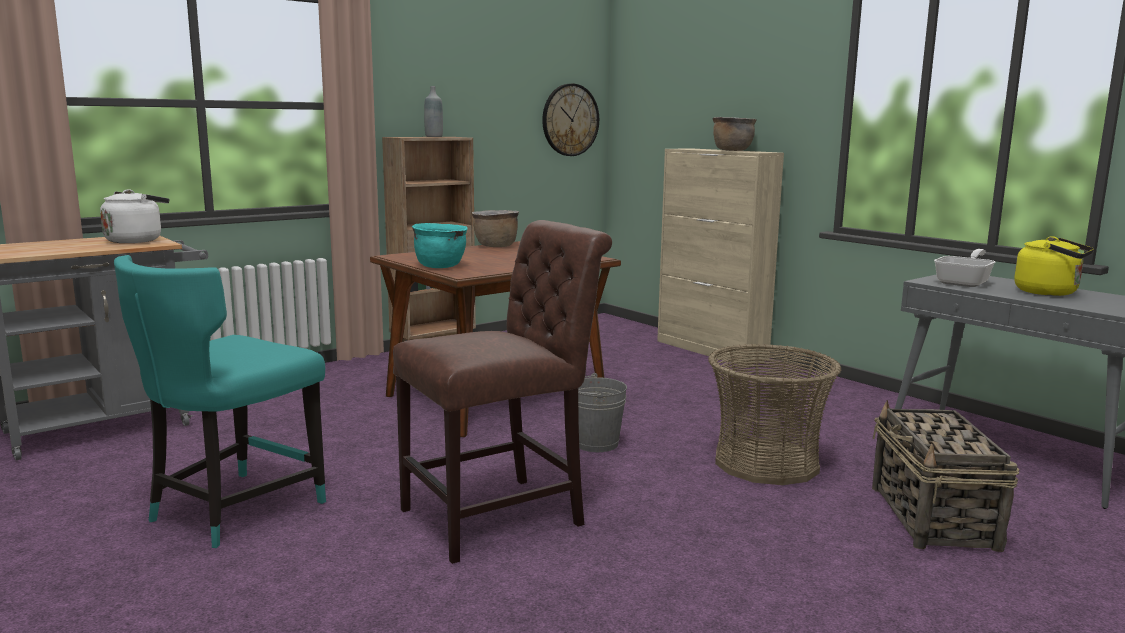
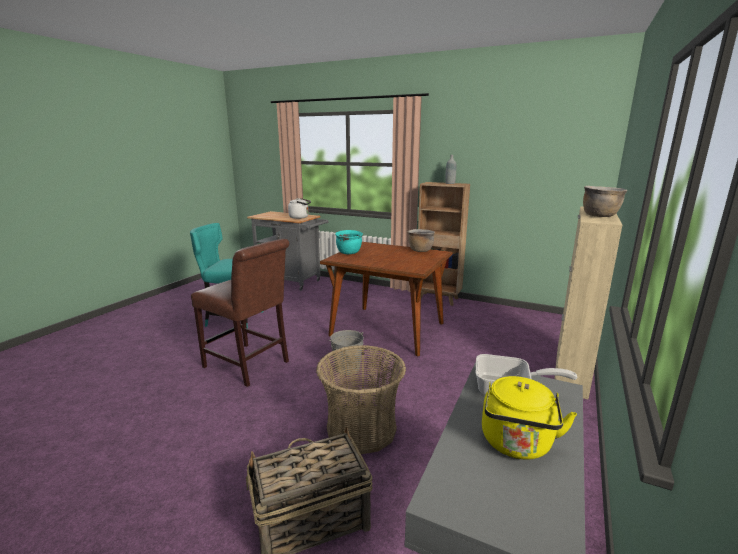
camera: 65 degrees right, 5 degrees up
wall clock [542,84,599,156] -> none

